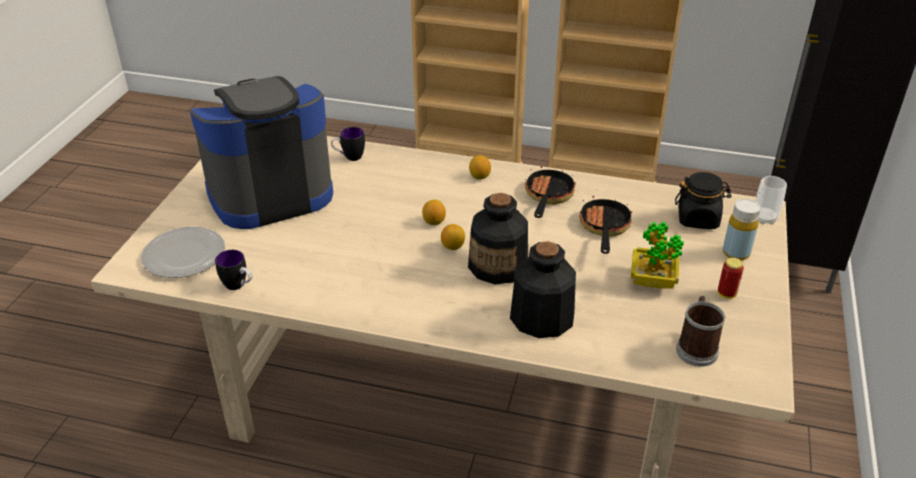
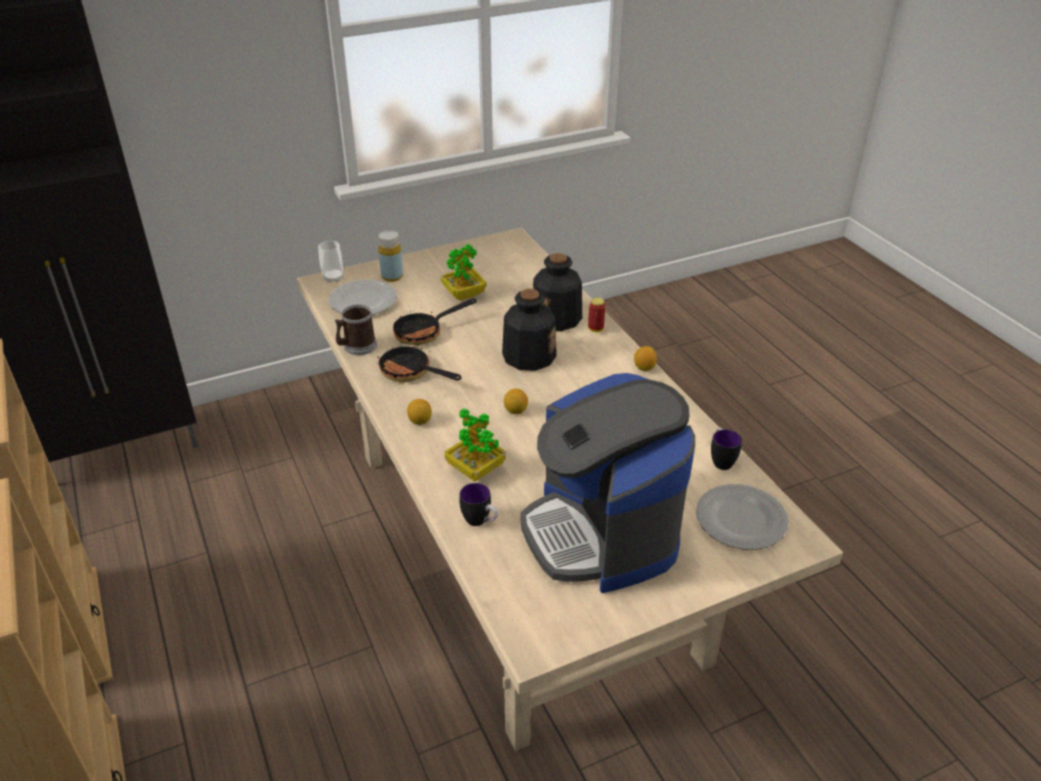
camera: 130 degrees left, 0 degrees up
coffee machine [190,76,333,229] -> coffee machine turned 45 degrees clockwise [520,373,695,593]
lemon [441,224,465,250] -> lemon moved to [634,346,657,371]
frying pan [525,166,576,218] -> frying pan turned 60 degrees clockwise [377,346,461,383]
black jar [675,172,731,229] -> plate [329,279,397,315]
mug [676,296,726,367] -> mug moved to [335,305,377,355]
can [718,258,744,299] -> can moved to [588,297,605,332]
none -> potted plant [445,408,506,482]

